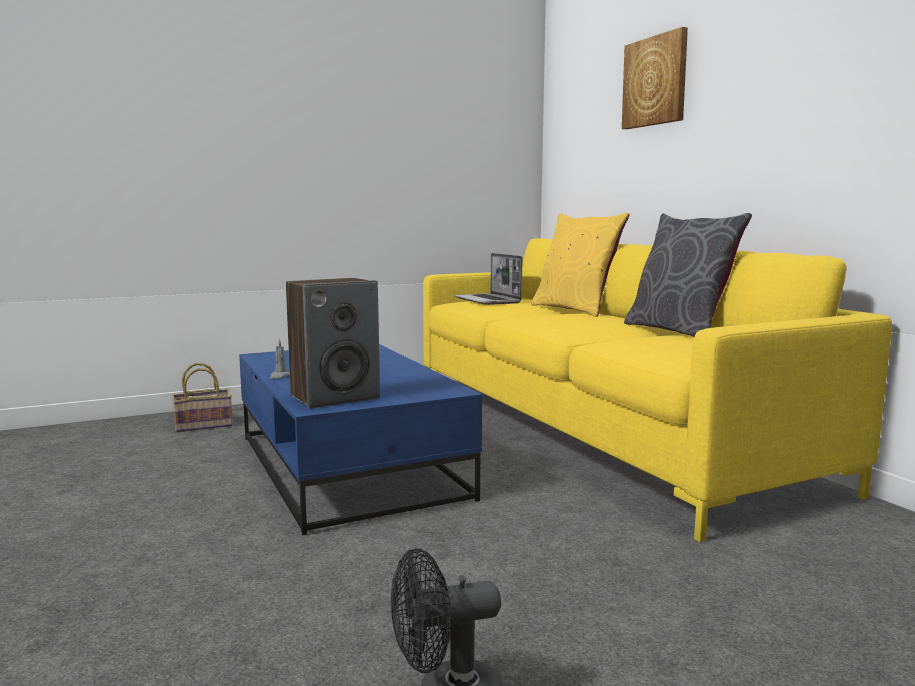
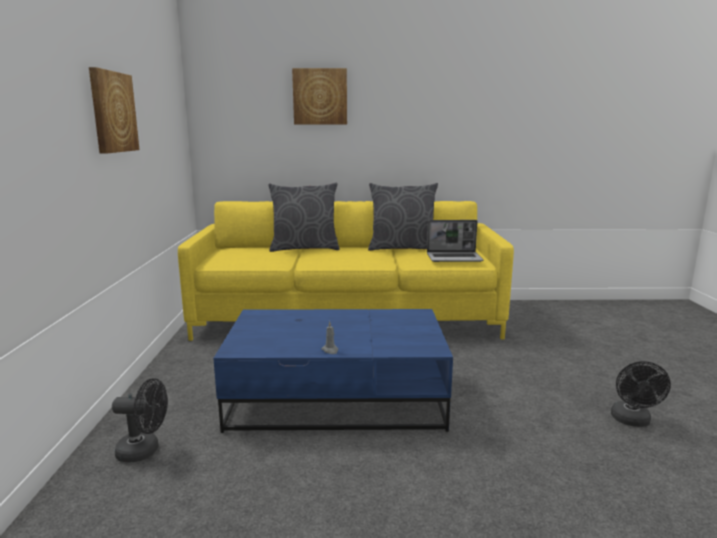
camera: 65 degrees left, 5 degrees up
basket [172,363,233,432] -> black fan [112,378,168,462]
speaker [286,278,380,408] -> none
laptop [454,253,522,305] -> laptop moved to [427,220,484,262]
yellow pillow [531,213,630,317] -> grey pillow [268,183,339,252]
none -> picture [89,67,140,154]

